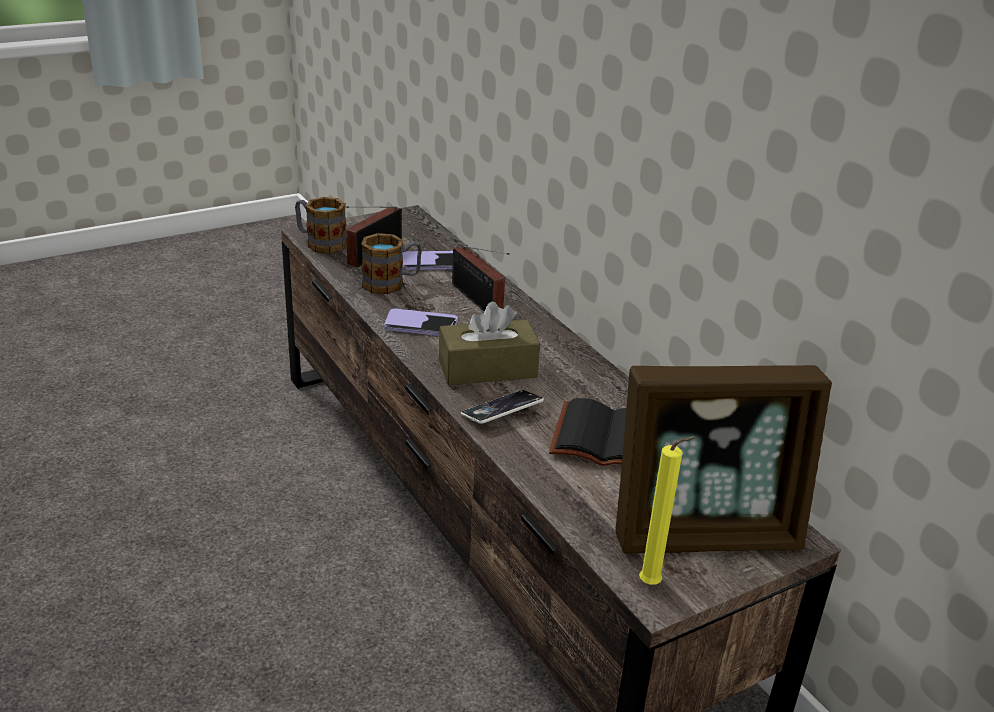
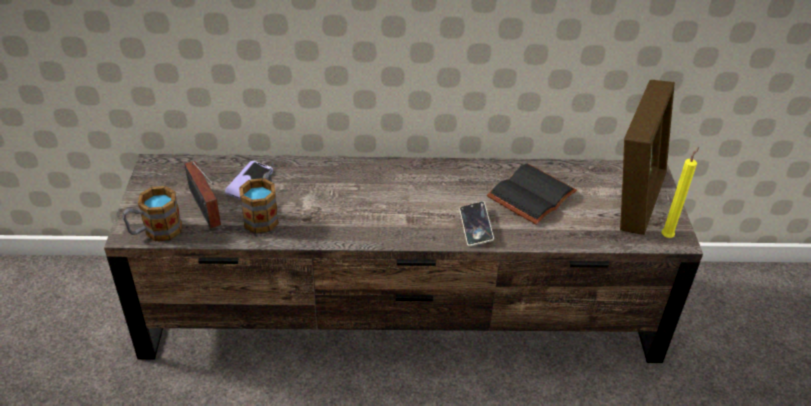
camera: 60 degrees left, 10 degrees up
phone [384,309,458,336] -> none
brown tissue box [439,301,540,385] -> none
radio [452,246,509,312] -> none

